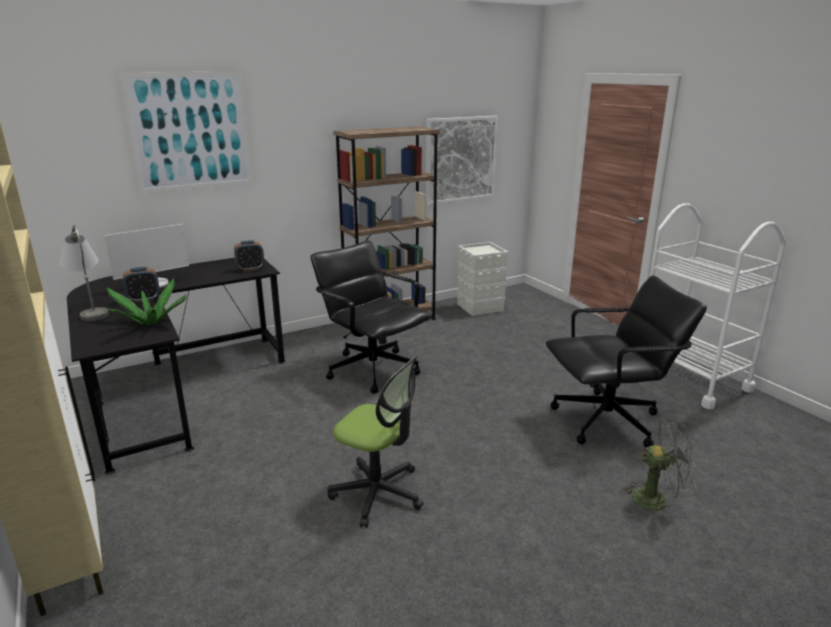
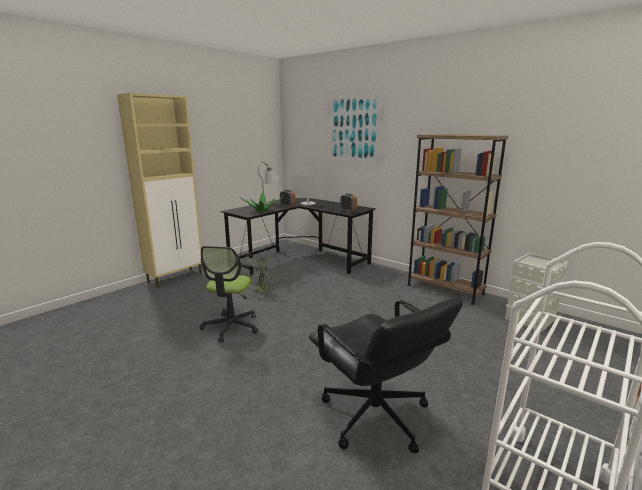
camera: 70 degrees right, 5 degrees down
black office chair [311,241,432,393] -> none
picture [426,116,498,205] -> none
grey fan [620,417,696,521] -> grey fan moved to [242,249,280,293]

